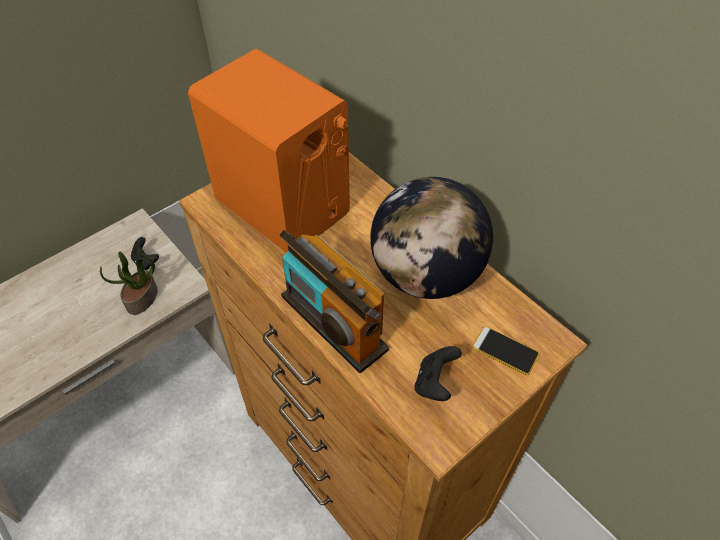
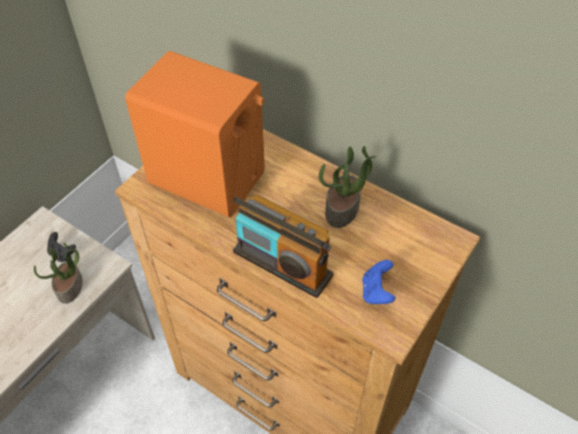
camera: 15 degrees left, 0 degrees up
globe [370,177,493,299] -> potted plant [319,146,377,228]
black game controller [415,346,462,401] -> blue game controller [362,260,396,304]
phone [472,326,539,375] -> none

